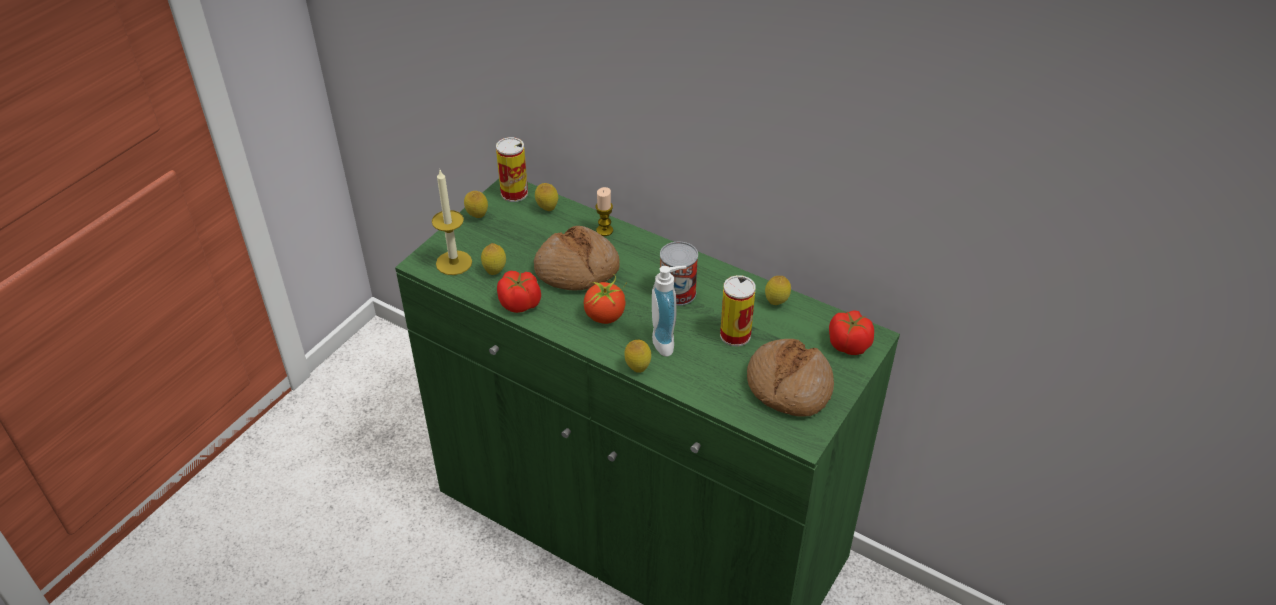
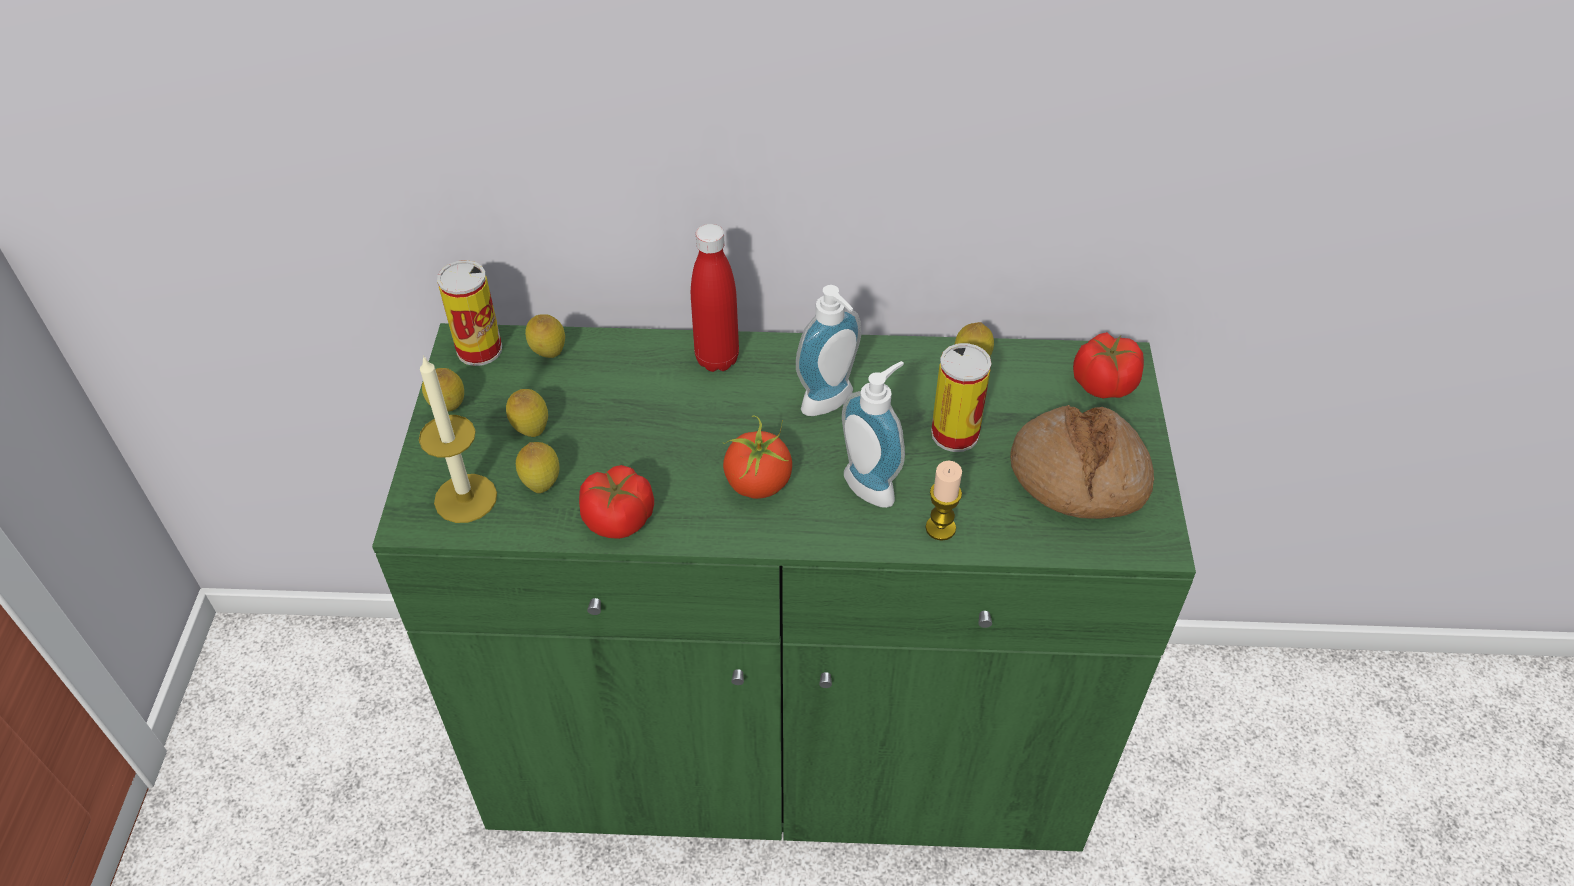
camera: 30 degrees left, 5 degrees up
bread [534,226,620,291] -> none
candle [596,187,613,236] -> candle moved to [925,461,962,541]
lemon [624,340,651,373] -> lemon moved to [506,389,548,437]
can [660,242,698,306] -> soap dispenser [796,285,861,416]
none -> red bottle [691,224,739,372]

